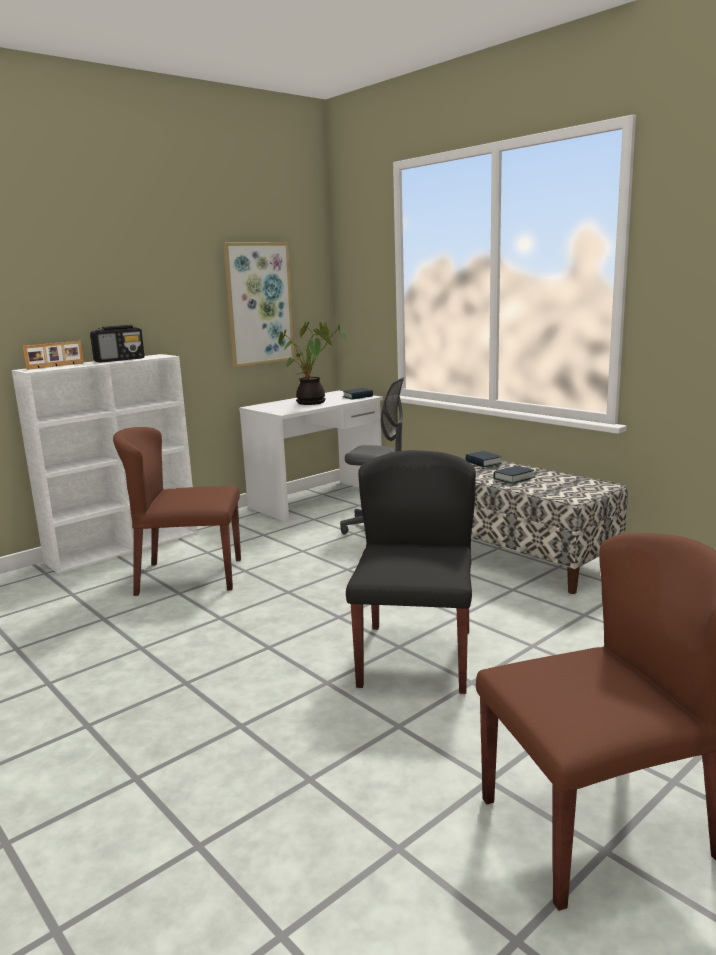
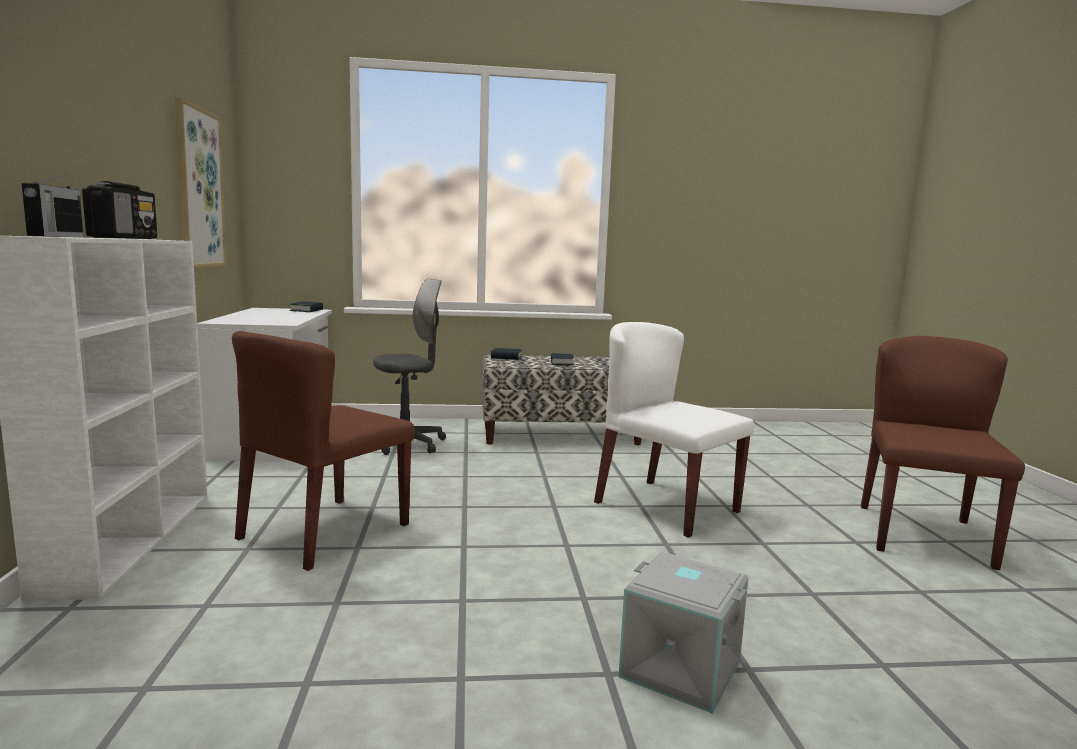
camera: 55 degrees left, 5 degrees down
picture frame [23,341,84,370] -> radio [22,175,84,237]
potted plant [278,322,347,405] -> none
black chair [346,450,476,694] -> white chair [594,322,754,538]
none -> grey storage box [619,552,749,714]

